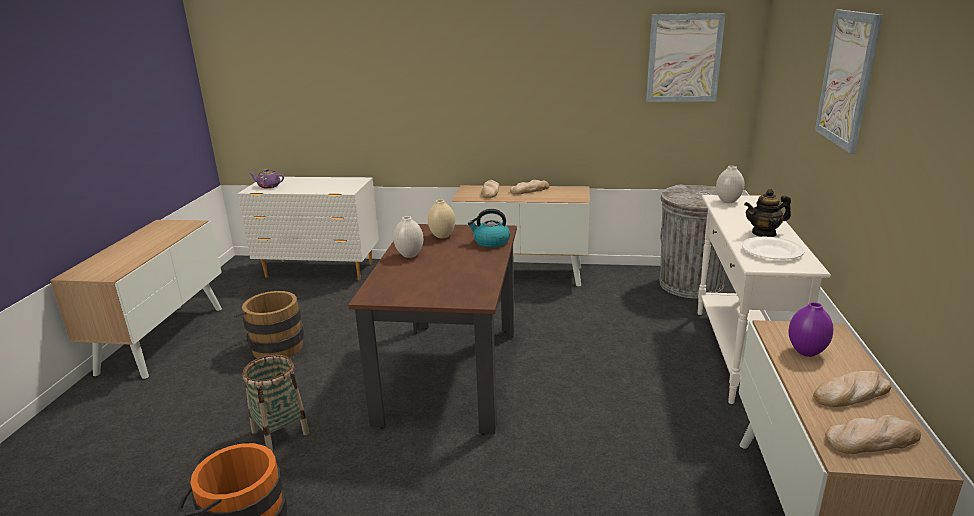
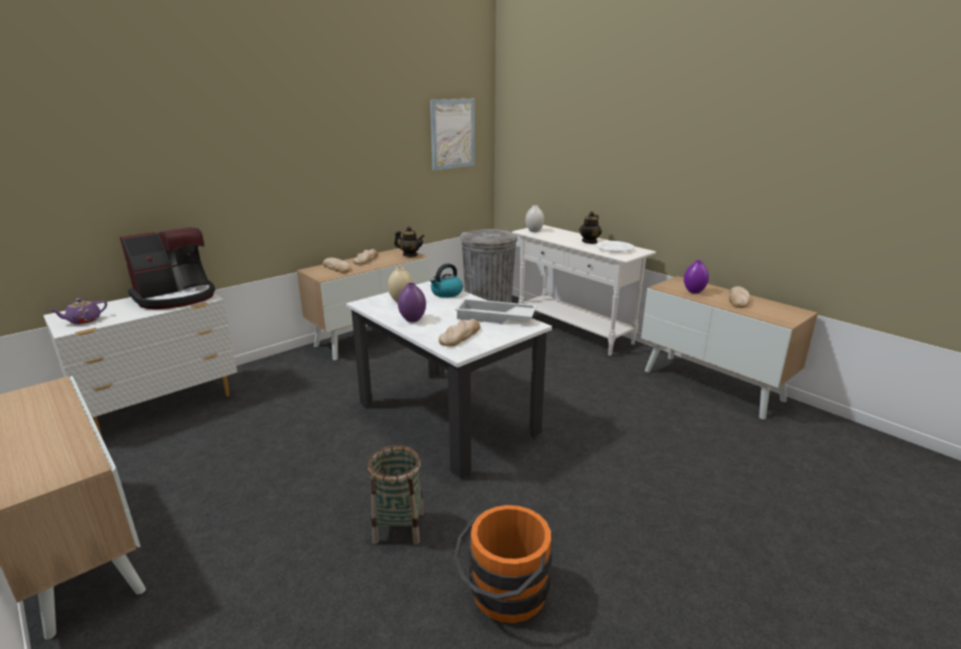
camera: 50 degrees left, 0 degrees up
brown bucket [234,291,304,358] -> none
brown dining table [348,224,517,435] -> white dining table [346,281,552,478]
white vase [394,216,423,258] -> purple vase [398,283,426,322]
picture [815,10,883,153] -> none
bread [825,415,921,454] -> bread moved to [439,319,480,346]
none -> coffee machine [120,227,215,309]
none -> teapot [394,226,425,257]
none -> white tray [455,299,537,323]

